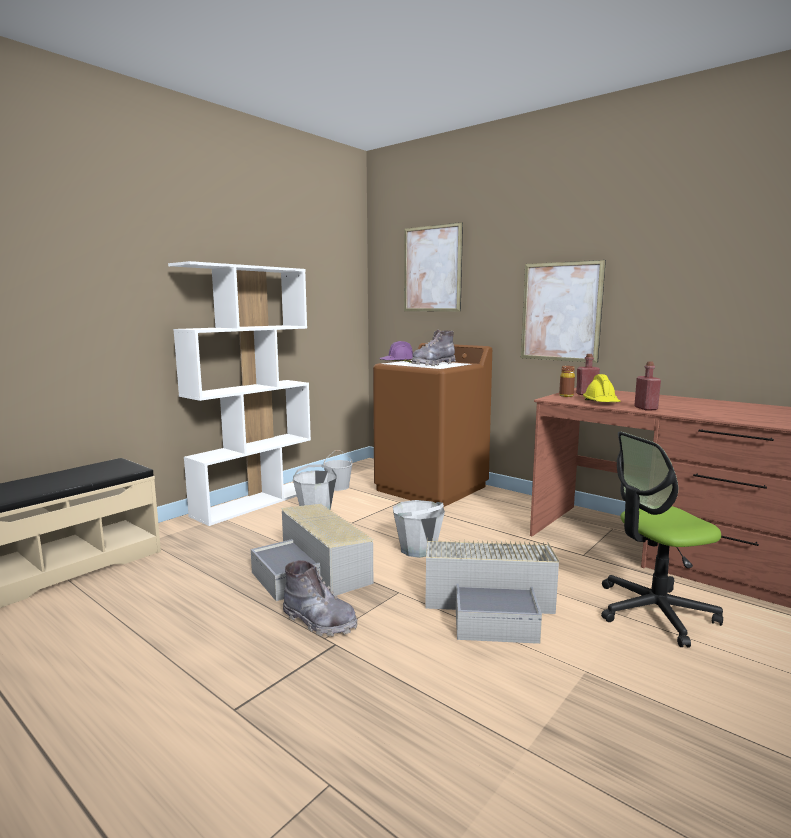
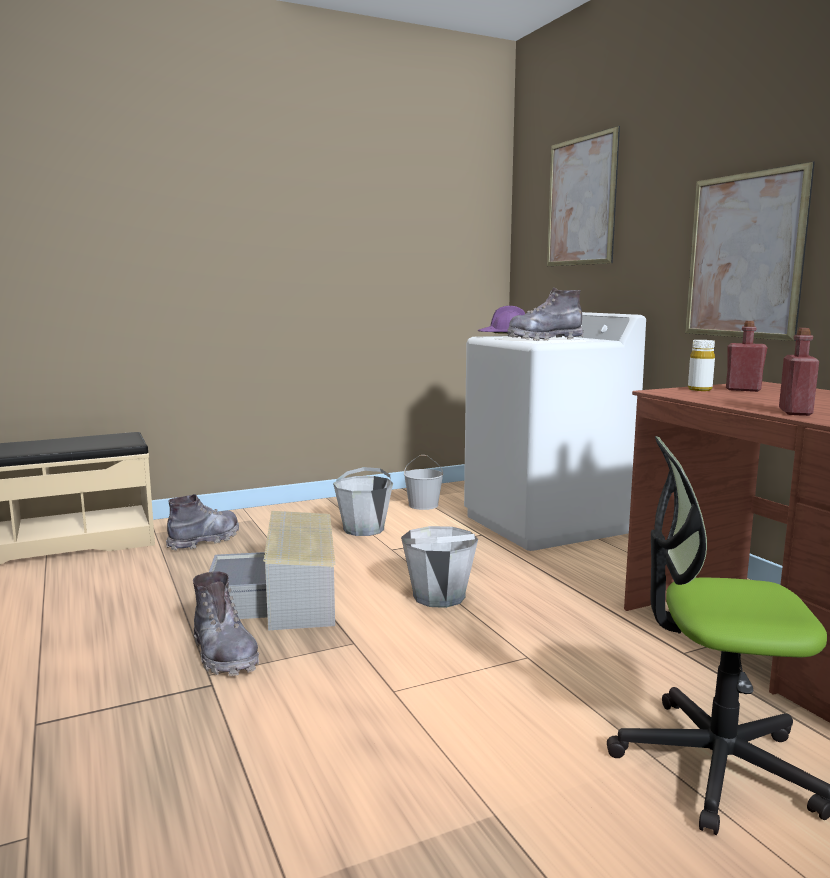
camera: 25 degrees right, 0 degrees up
white bookcase [168,261,311,526] -> none
brown washing machine [373,343,492,507] -> white washing machine [464,312,646,551]
grey storage box [425,538,559,644] -> none
brown bottle [559,366,575,397] -> white bottle [688,340,715,391]
yellow hard hat [583,374,621,402] -> none
none -> grey boot [166,494,239,551]

